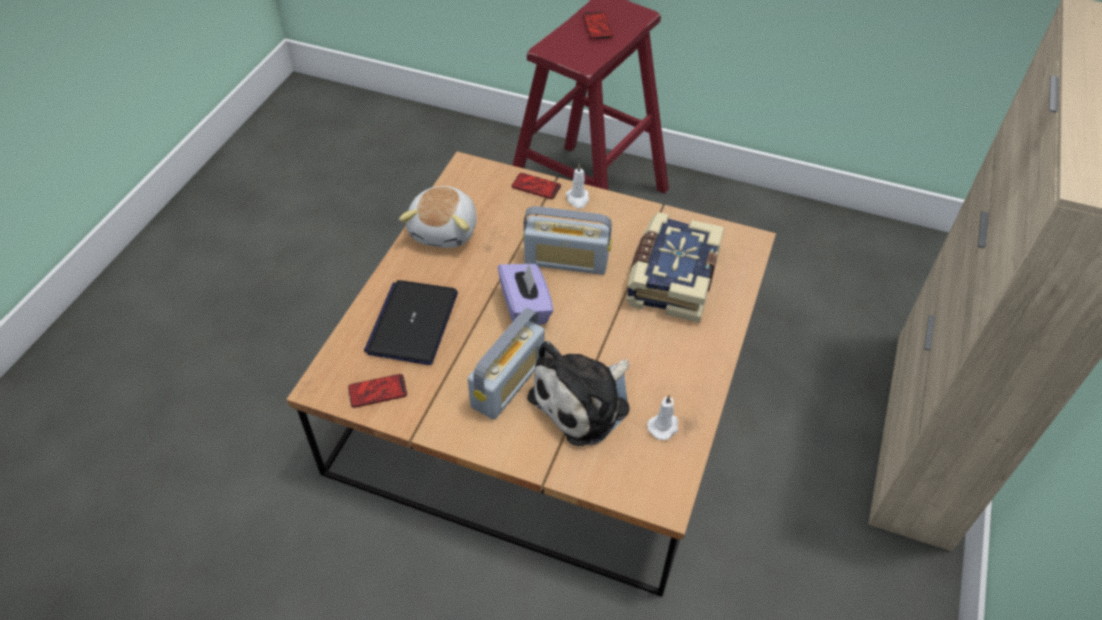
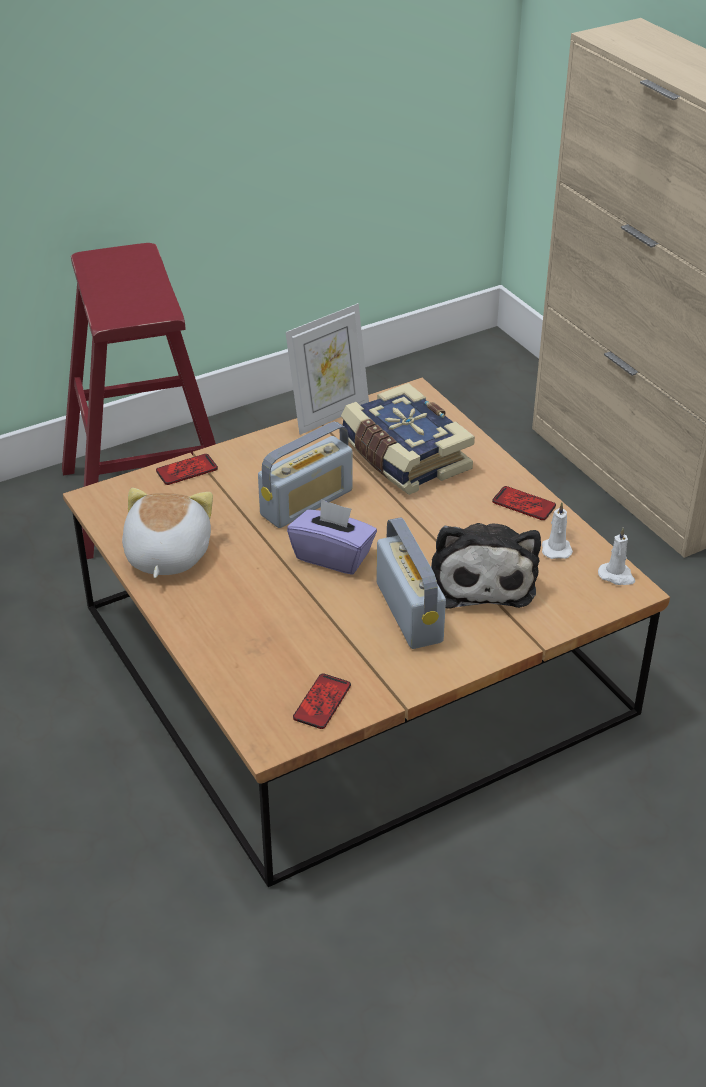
camera: 50 degrees left, 10 degrees down
laptop [364,280,458,365] -> none
plush toy [399,186,477,248] -> plush toy turned 135 degrees counterclockwise [122,488,213,578]
white candle [566,163,589,209] -> white candle moved to [598,528,635,585]
phone [583,11,613,39] -> phone moved to [492,486,556,520]
none -> picture frame [285,303,369,435]

